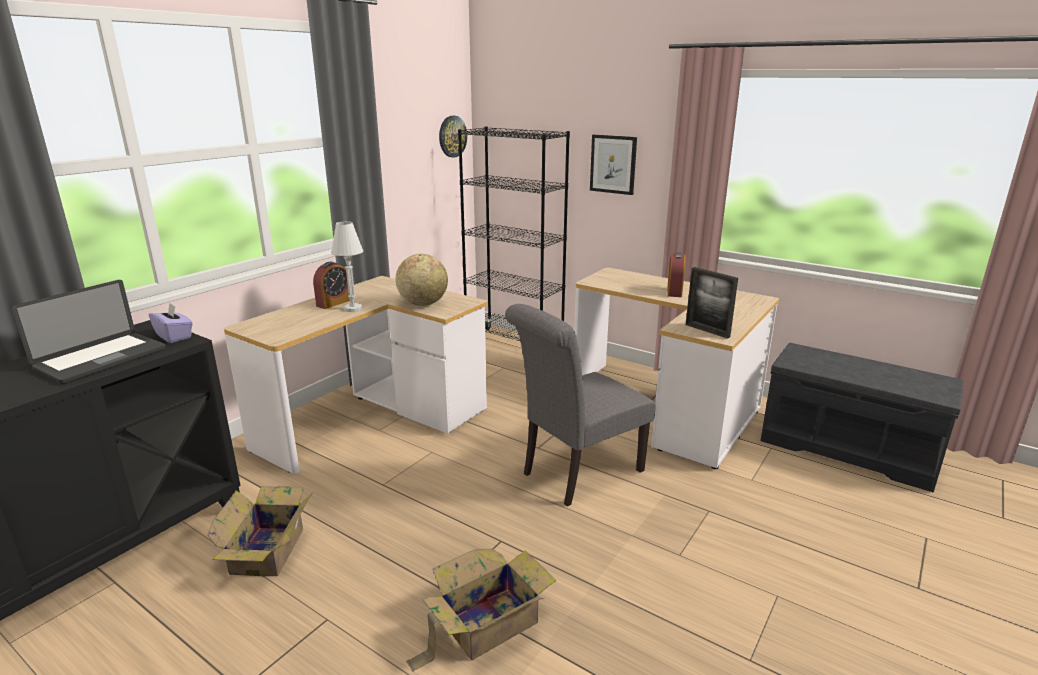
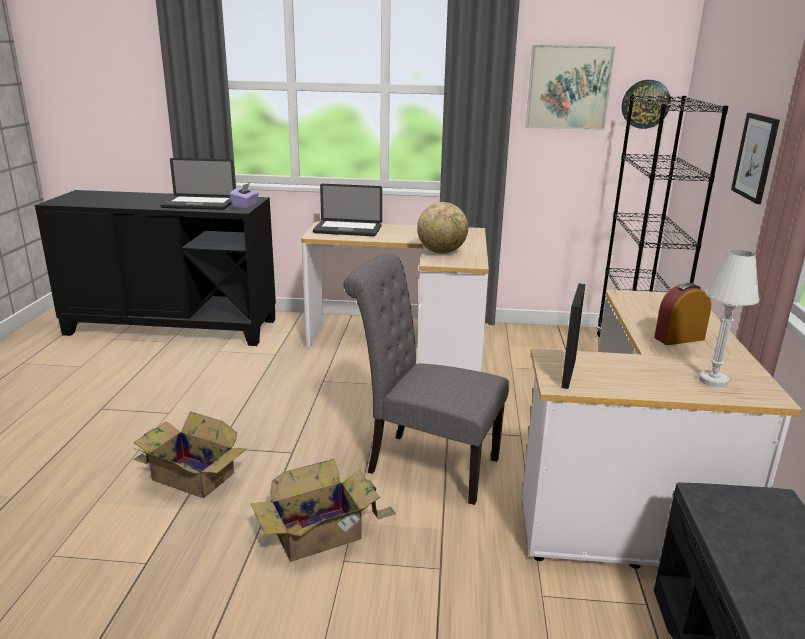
camera: 60 degrees right, 0 degrees up
cardboard box [208,486,312,576] -> cardboard box moved to [251,459,396,562]
alarm clock [313,262,350,309] -> none
white table lamp [331,221,363,312] -> white table lamp moved to [699,249,759,387]
none -> laptop [313,184,382,236]
none -> picture [526,45,615,130]

